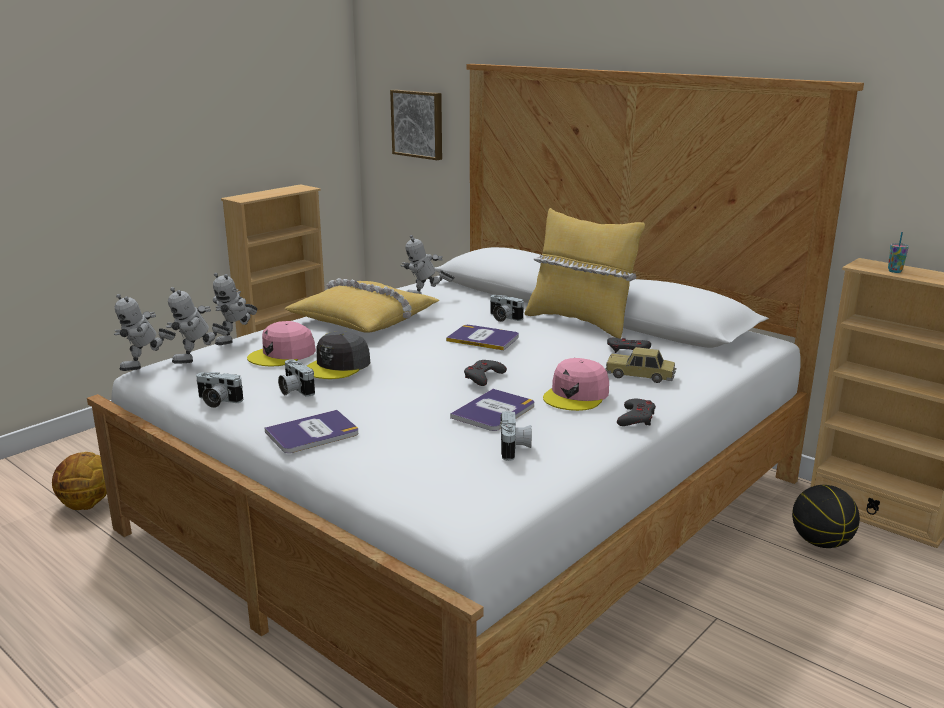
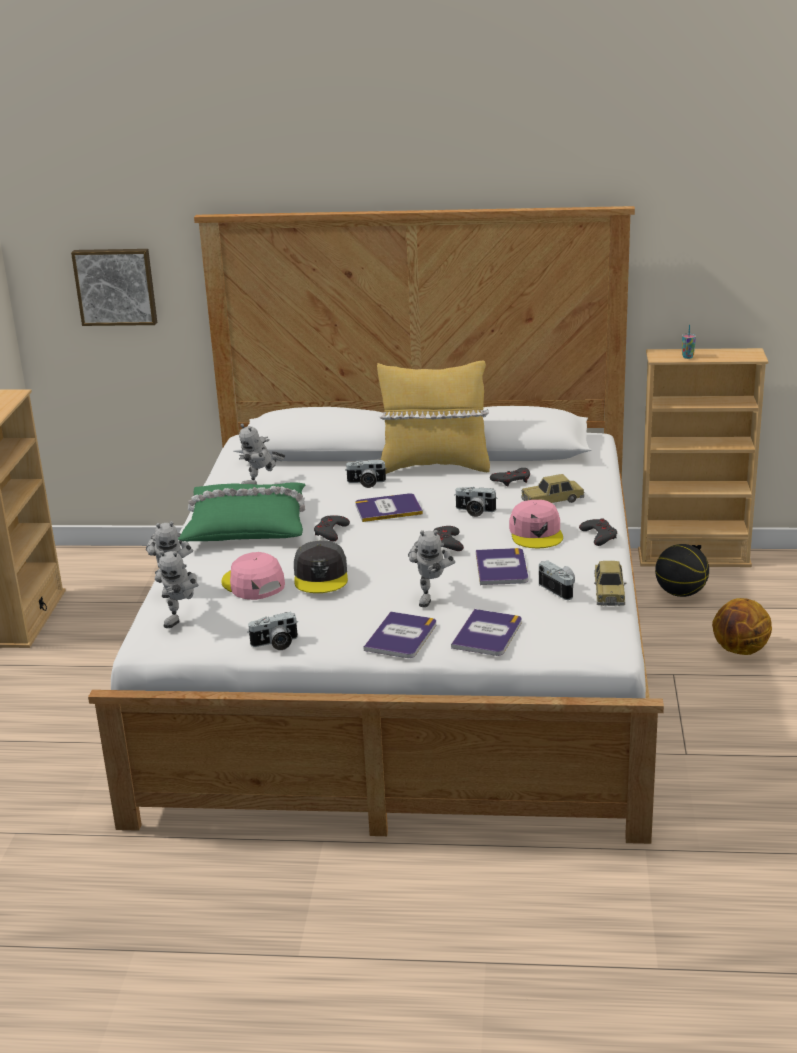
camera: 35 degrees left, 5 degrees up
basketball [52,452,107,510] -> basketball moved to [712,598,772,655]
toy robot [114,294,176,371] -> toy robot moved to [408,530,455,607]
pink cap [247,321,316,366] -> pink cap turned 135 degrees clockwise [221,552,285,600]
camera [278,359,315,397] -> camera moved to [454,487,497,517]
yellow pillow [285,278,440,333] -> green pillow [178,482,305,541]
none -> grey game controller [314,515,350,541]
none -> book [451,609,522,656]
none -> toy car [594,561,626,606]

